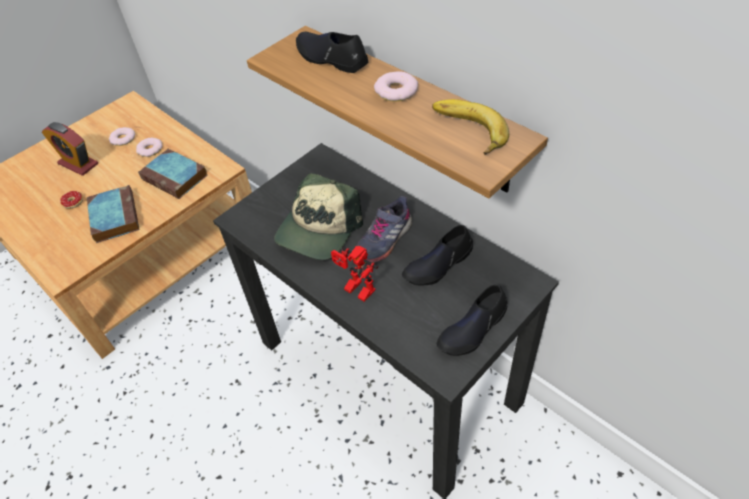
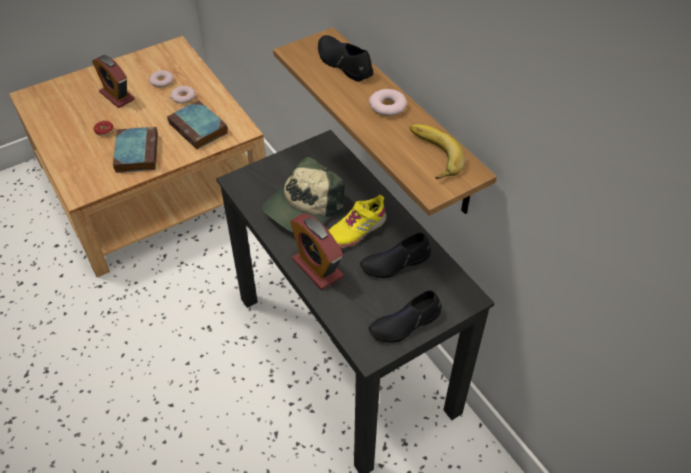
camera: 10 degrees right, 0 degrees up
toy robot [331,246,378,302] -> alarm clock [290,214,343,290]
grey shoe [356,195,412,263] -> yellow shoe [328,195,387,248]

